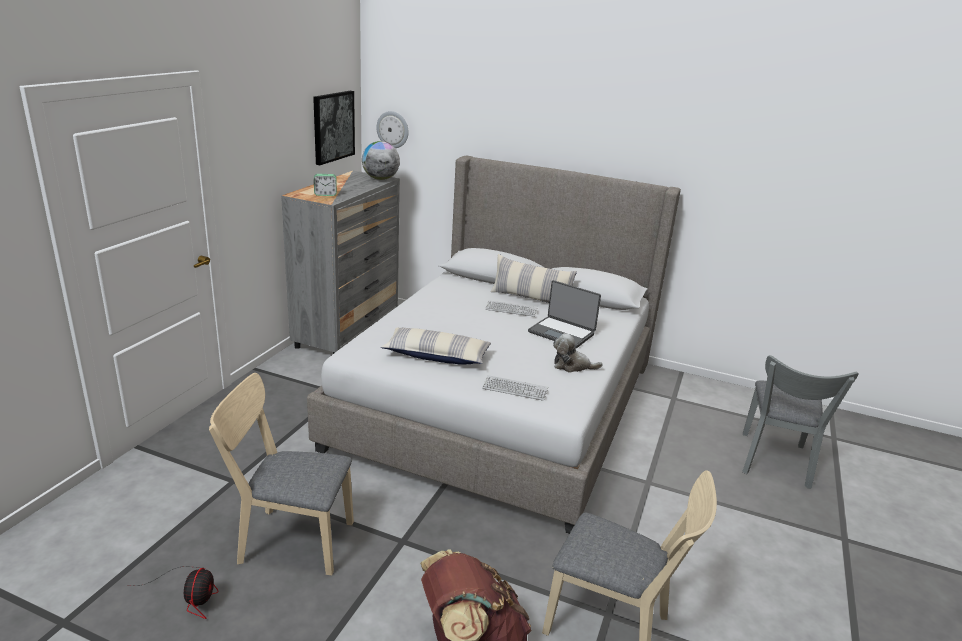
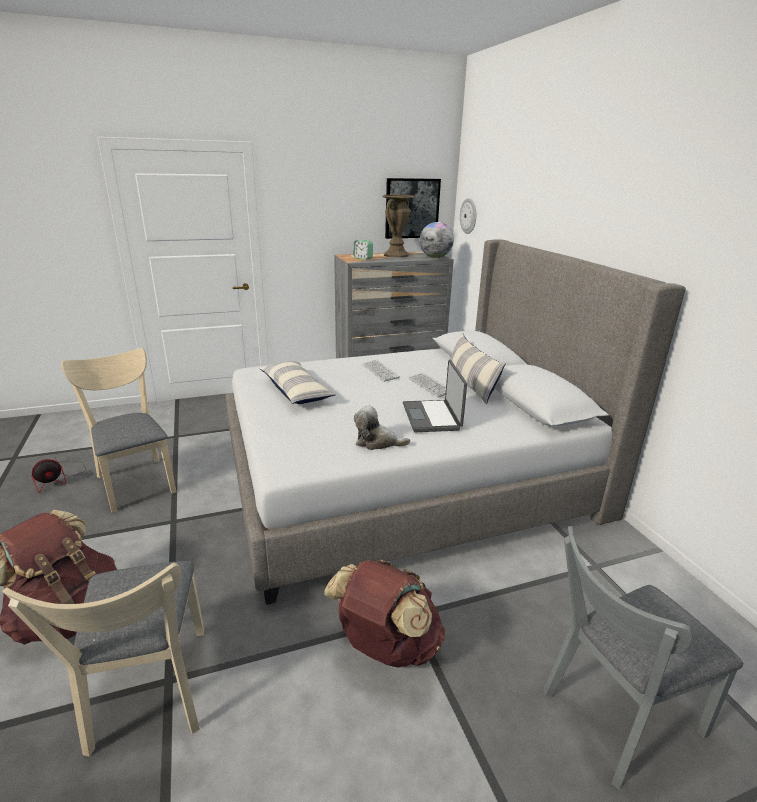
camera: 50 degrees right, 0 degrees up
keyboard [482,375,548,401] -> keyboard moved to [362,360,400,382]
plush toy [553,333,603,373] -> plush toy turned 45 degrees counterclockwise [354,405,410,450]
none -> brown backpack [324,560,445,668]
none -> brown vase [382,195,414,258]

